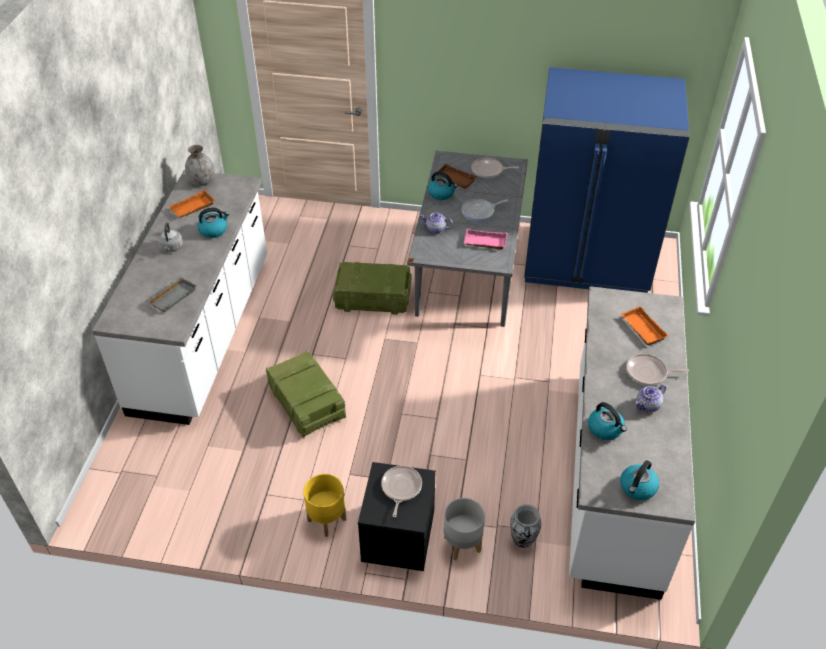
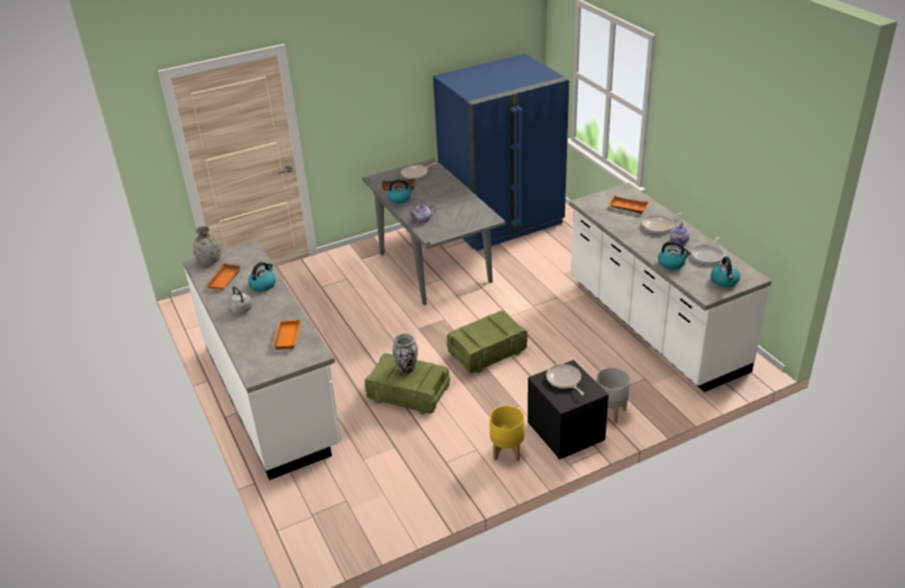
camera: 35 degrees left, 10 degrees down
grey tray [147,277,197,313] -> orange tray [272,320,301,350]
crate [333,262,412,315] -> crate moved to [447,310,527,373]
frying pan [462,199,508,222] -> frying pan moved to [691,236,724,265]
pink tray [464,229,508,250] -> none
vase [510,504,541,548] -> vase moved to [392,333,418,374]

